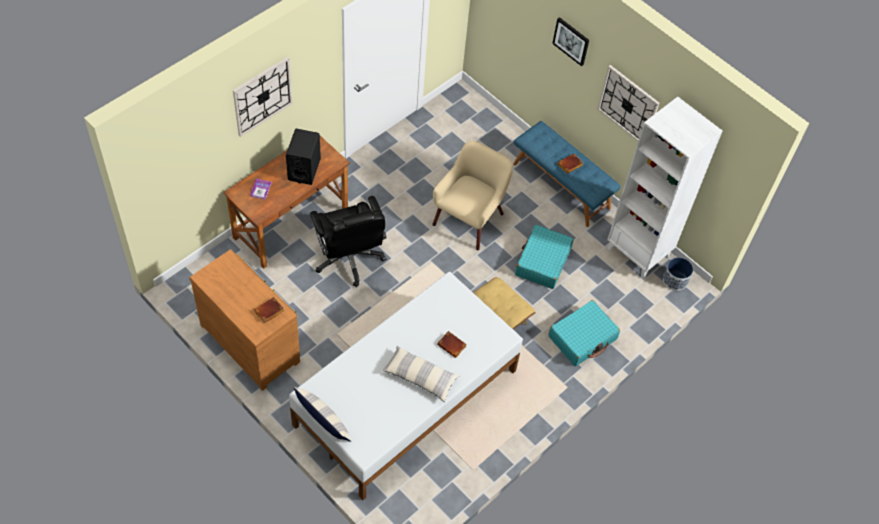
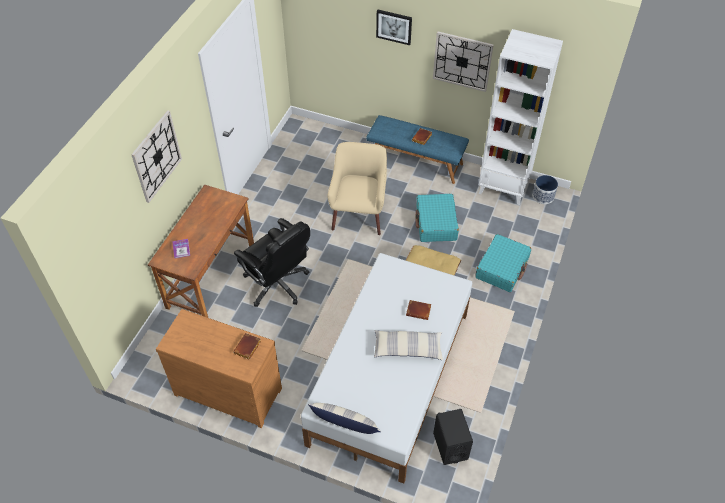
camera: 20 degrees left, 5 degrees down
black speaker [286,128,321,185] -> black speaker moved to [433,409,473,465]

